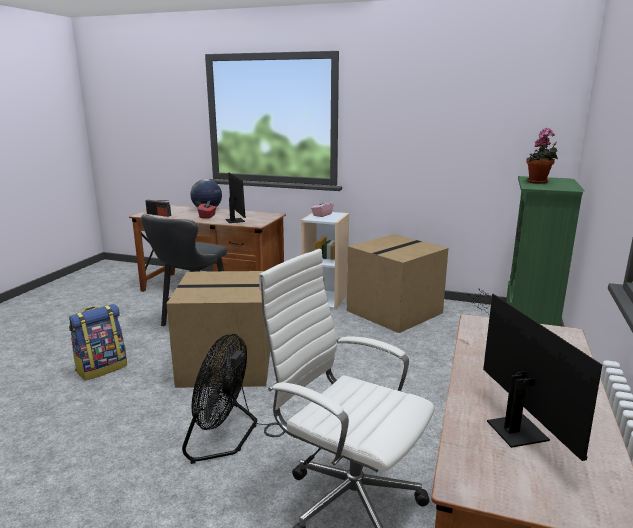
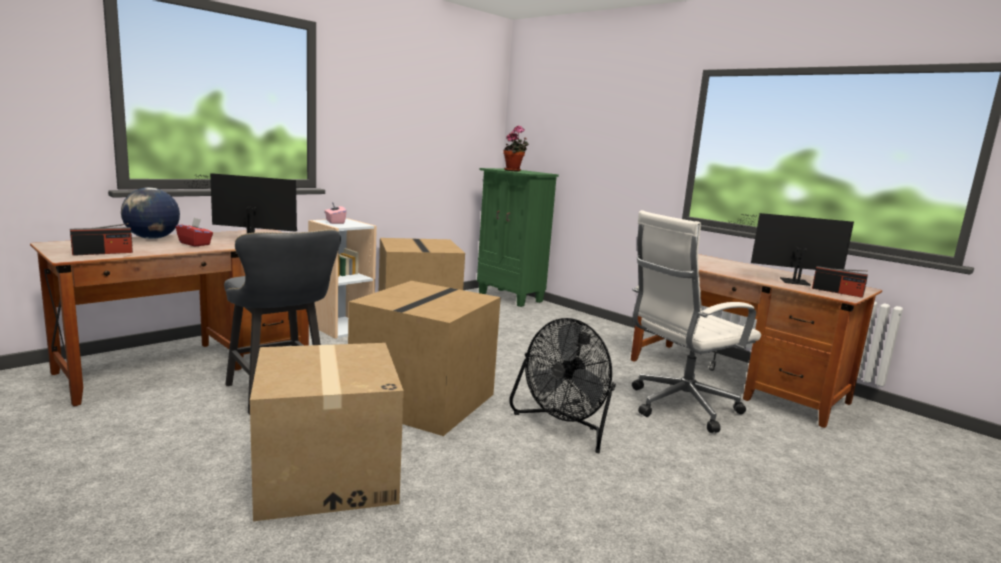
camera: 65 degrees left, 5 degrees down
backpack [69,304,127,381] -> cardboard box [250,343,404,521]
none -> radio [812,266,868,298]

